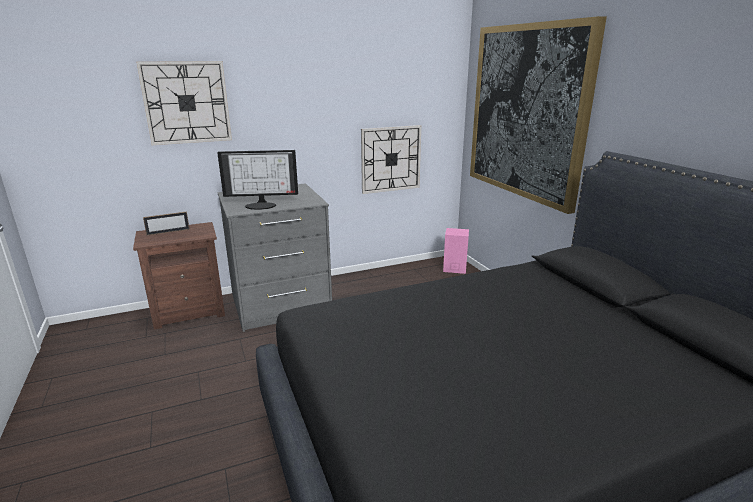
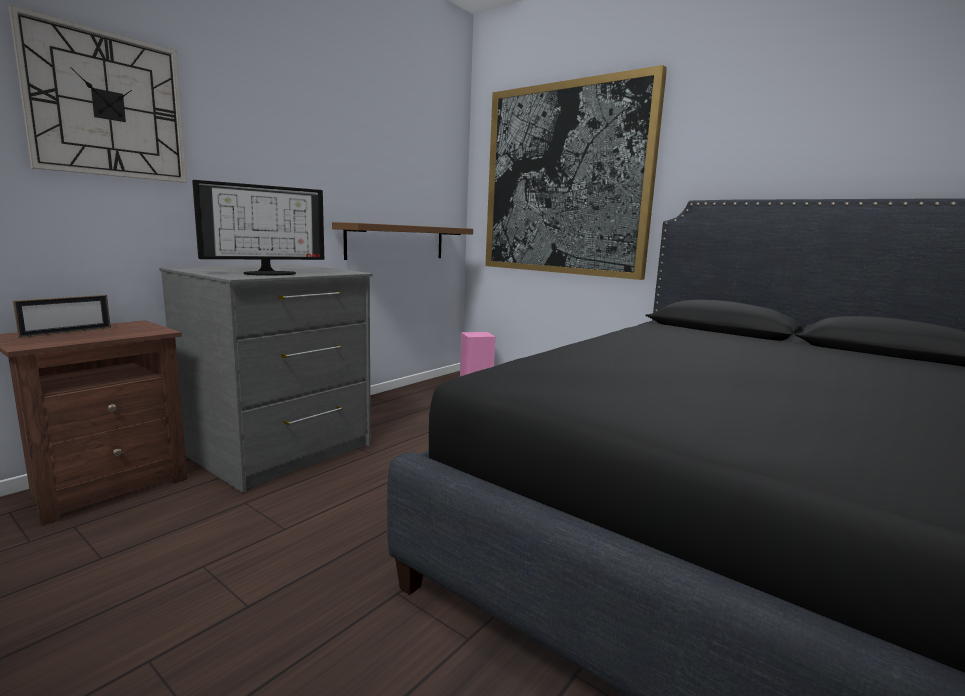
camera: 30 degrees left, 10 degrees down
wall clock [361,125,421,194] -> brown shelf [332,222,473,260]

